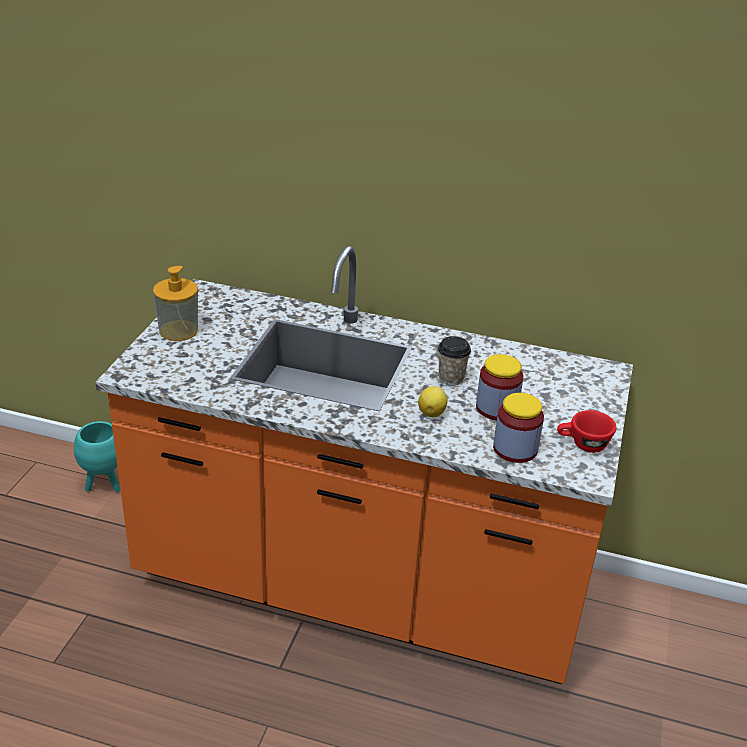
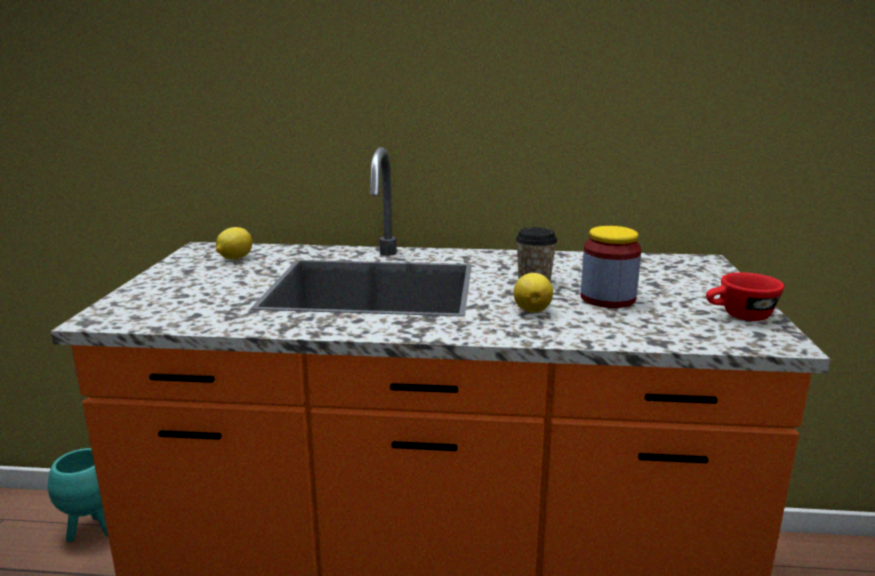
camera: 10 degrees left, 15 degrees down
soap dispenser [153,266,198,341] -> none
jar [493,393,544,463] -> none
none -> lemon [216,227,252,260]

